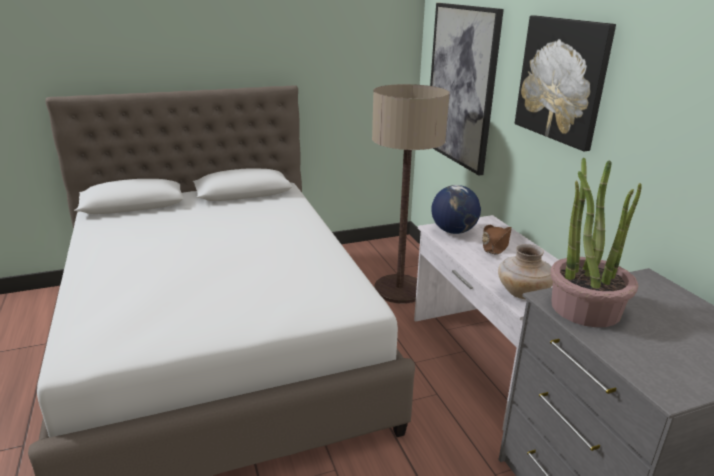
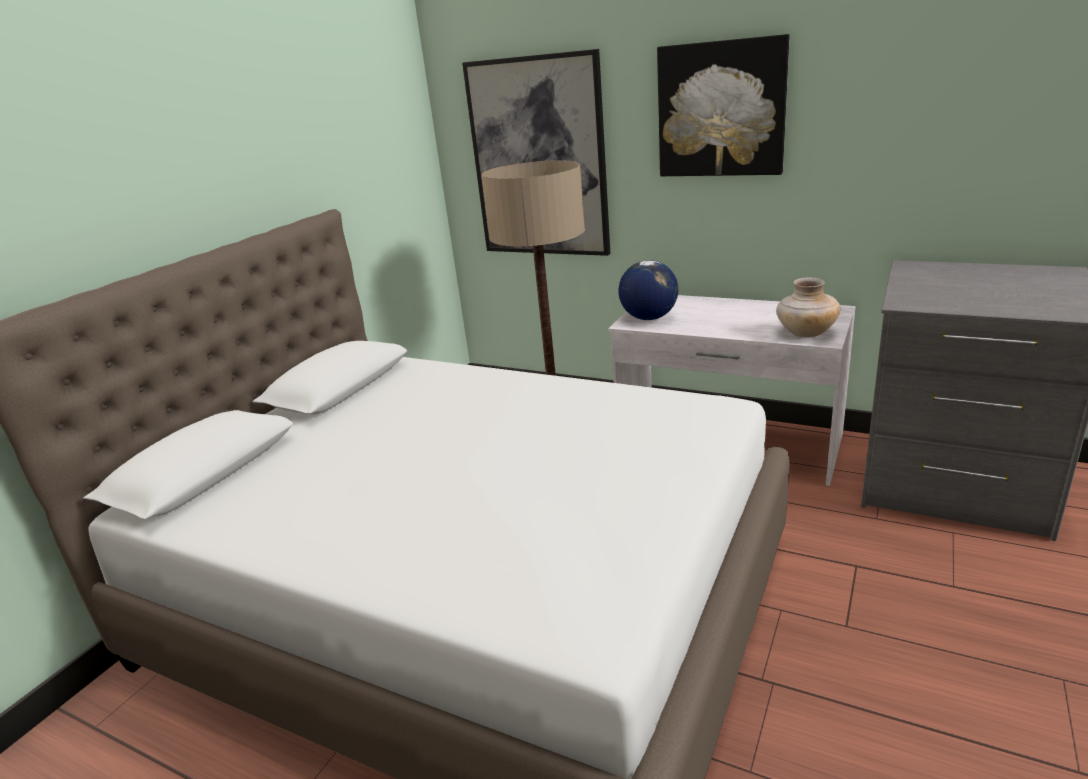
camera: 40 degrees left, 0 degrees up
brown hat [482,225,512,254] -> none
potted plant [551,158,642,327] -> none

